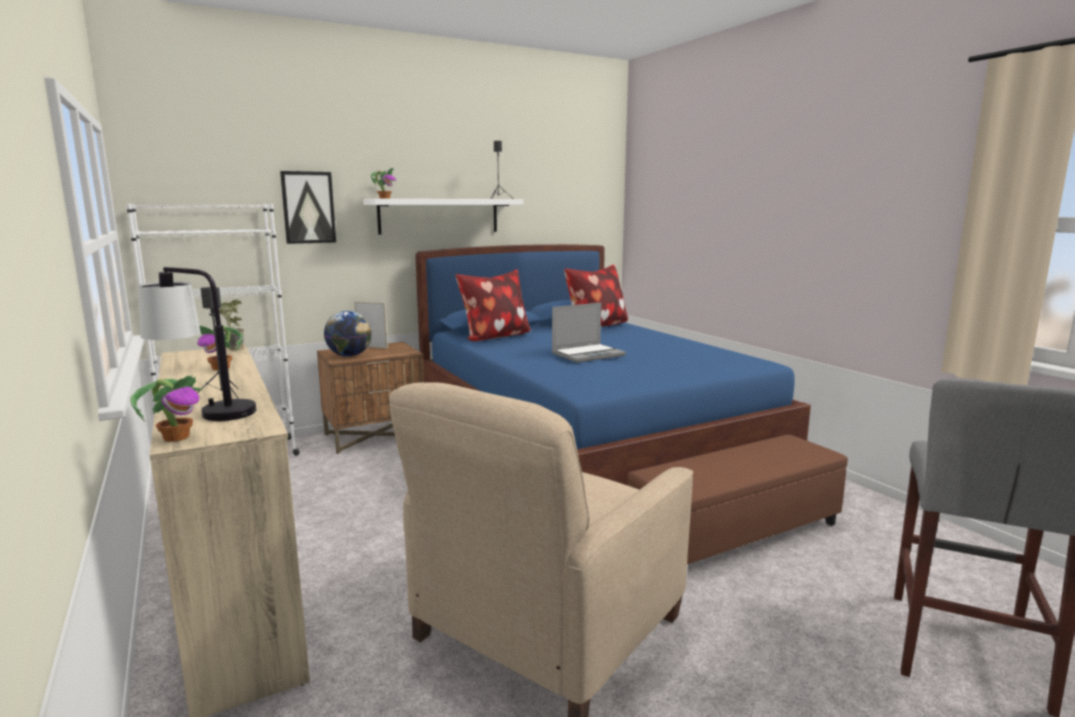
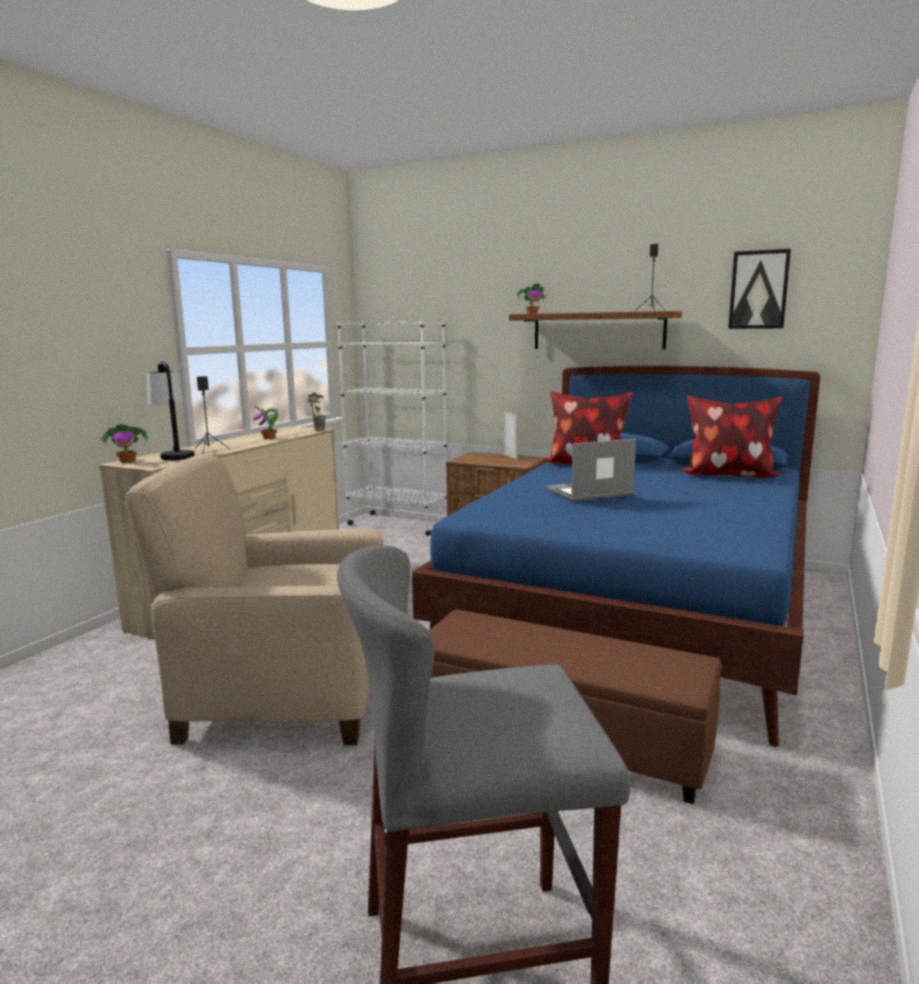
camera: 55 degrees right, 0 degrees up
picture [280,171,336,244] -> picture moved to [728,249,791,329]
globe [324,311,372,357] -> none
white shelf [363,199,523,234] -> brown shelf [509,311,682,350]
laptop [552,303,626,363] -> laptop turned 135 degrees clockwise [547,439,636,501]

